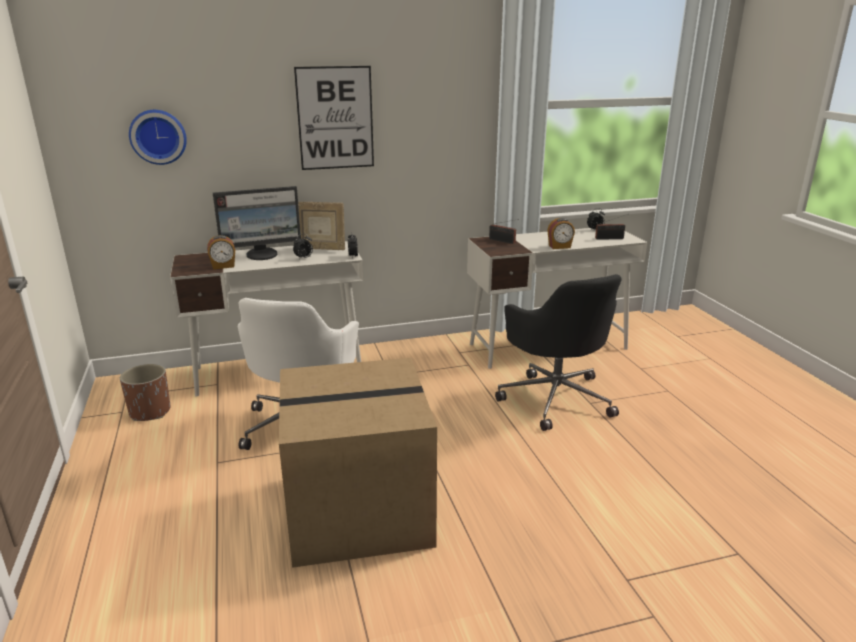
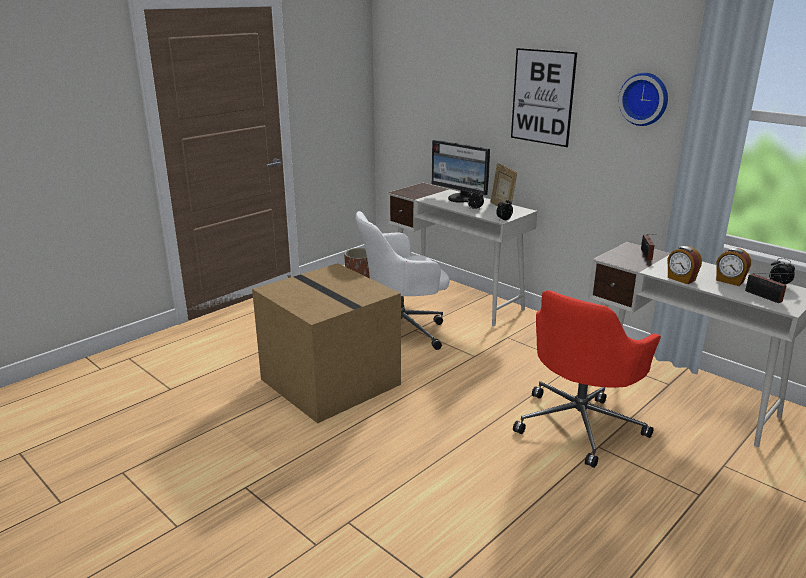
camera: 60 degrees right, 0 degrees up
wall clock [129,110,187,165] -> wall clock moved to [619,73,668,126]
alarm clock [207,235,235,270] -> alarm clock moved to [716,248,751,286]
black office chair [495,274,622,431] -> red office chair [513,290,661,468]

